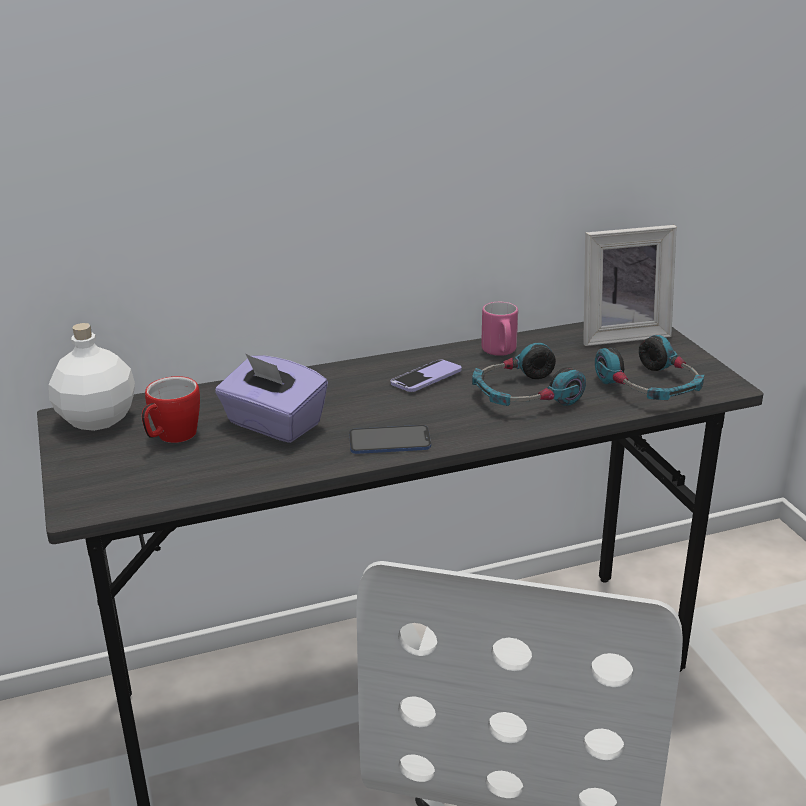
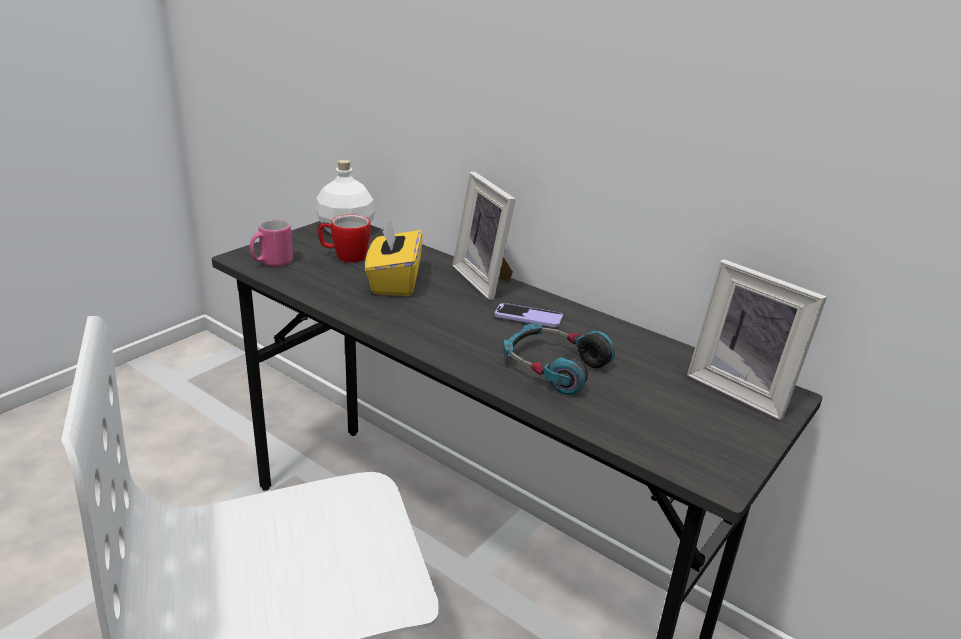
camera: 55 degrees right, 0 degrees up
purple tissue box [215,353,328,443] -> yellow tissue box [365,218,423,296]
phone [349,425,431,454] -> none
pink mug [481,302,518,356] -> pink mug moved to [250,220,293,267]
headphones [595,335,704,400] -> none
none -> picture frame [452,172,516,300]

